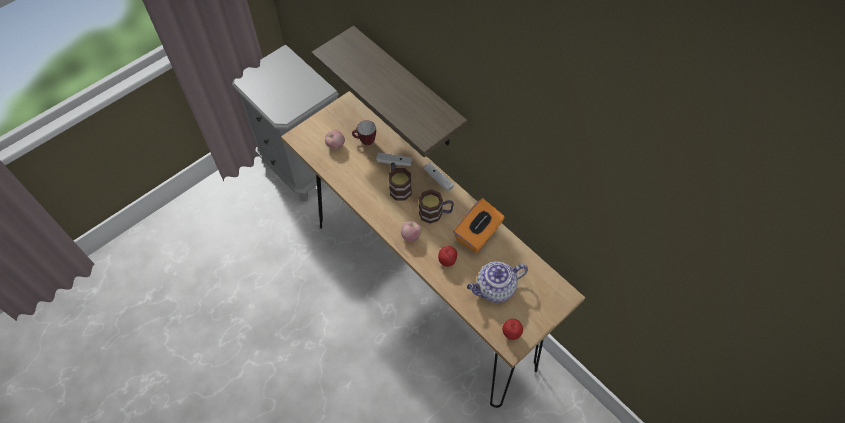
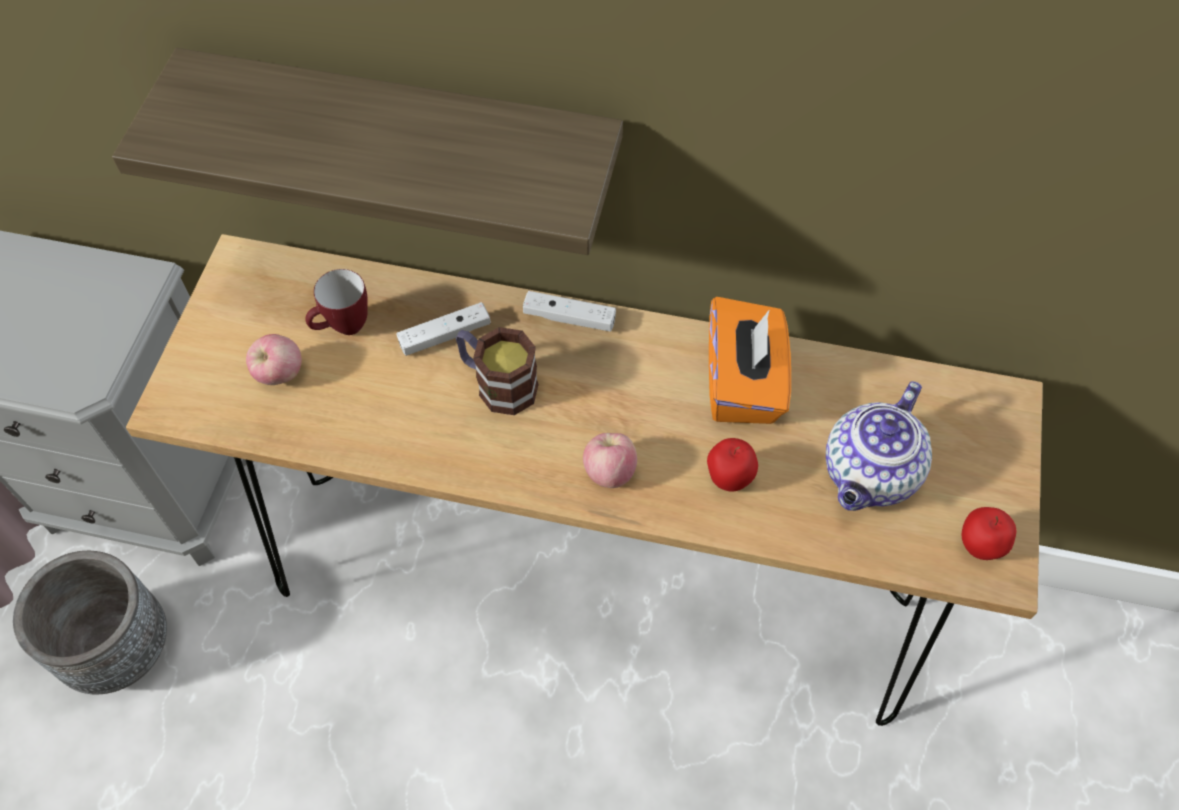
camera: 35 degrees left, 0 degrees up
mug [419,189,454,223] -> none
none -> grey planter [13,551,167,695]

